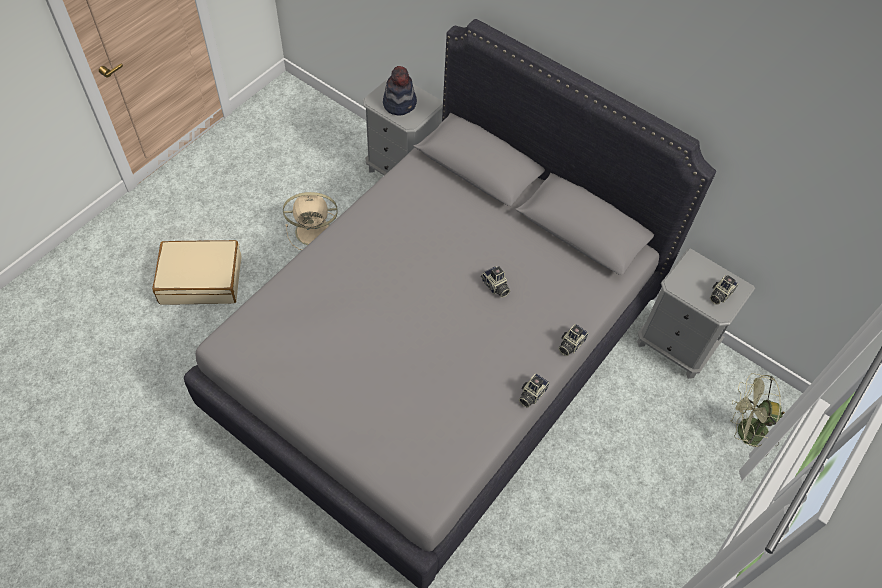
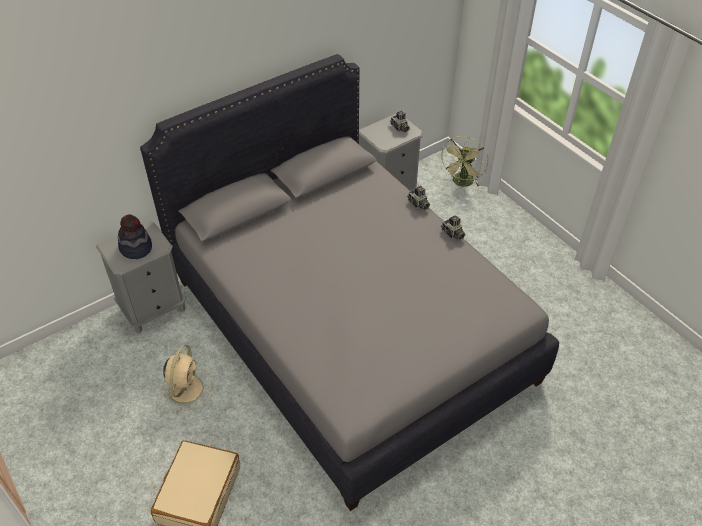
camera: 70 degrees left, 10 degrees down
camera [481,266,510,298] -> none

